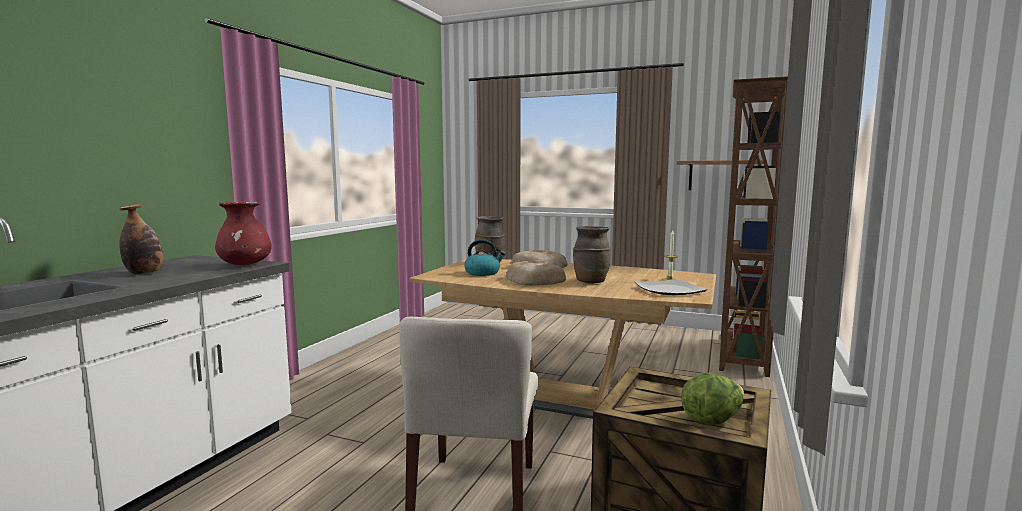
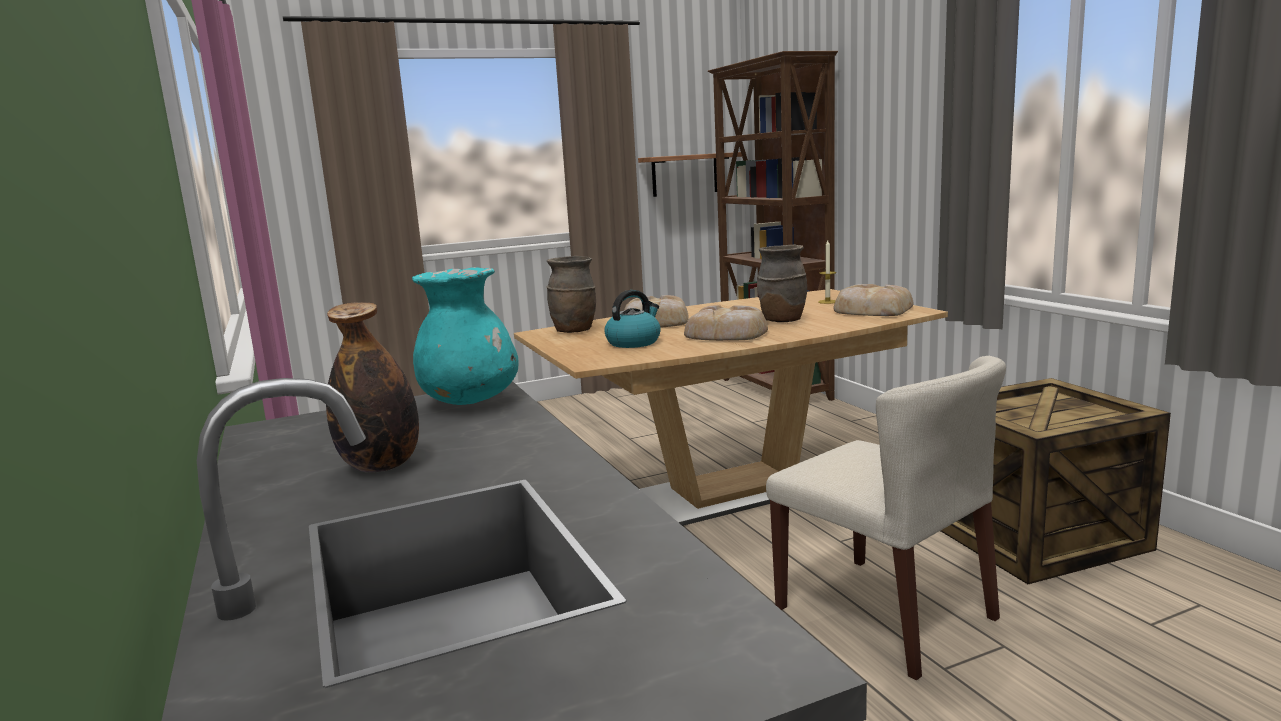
camera: 45 degrees left, 5 degrees up
red vase [215,202,272,265] -> turquoise vase [412,267,518,405]
plate [635,279,708,295] -> bread [833,284,914,316]
lettuce [681,373,744,426] -> none

